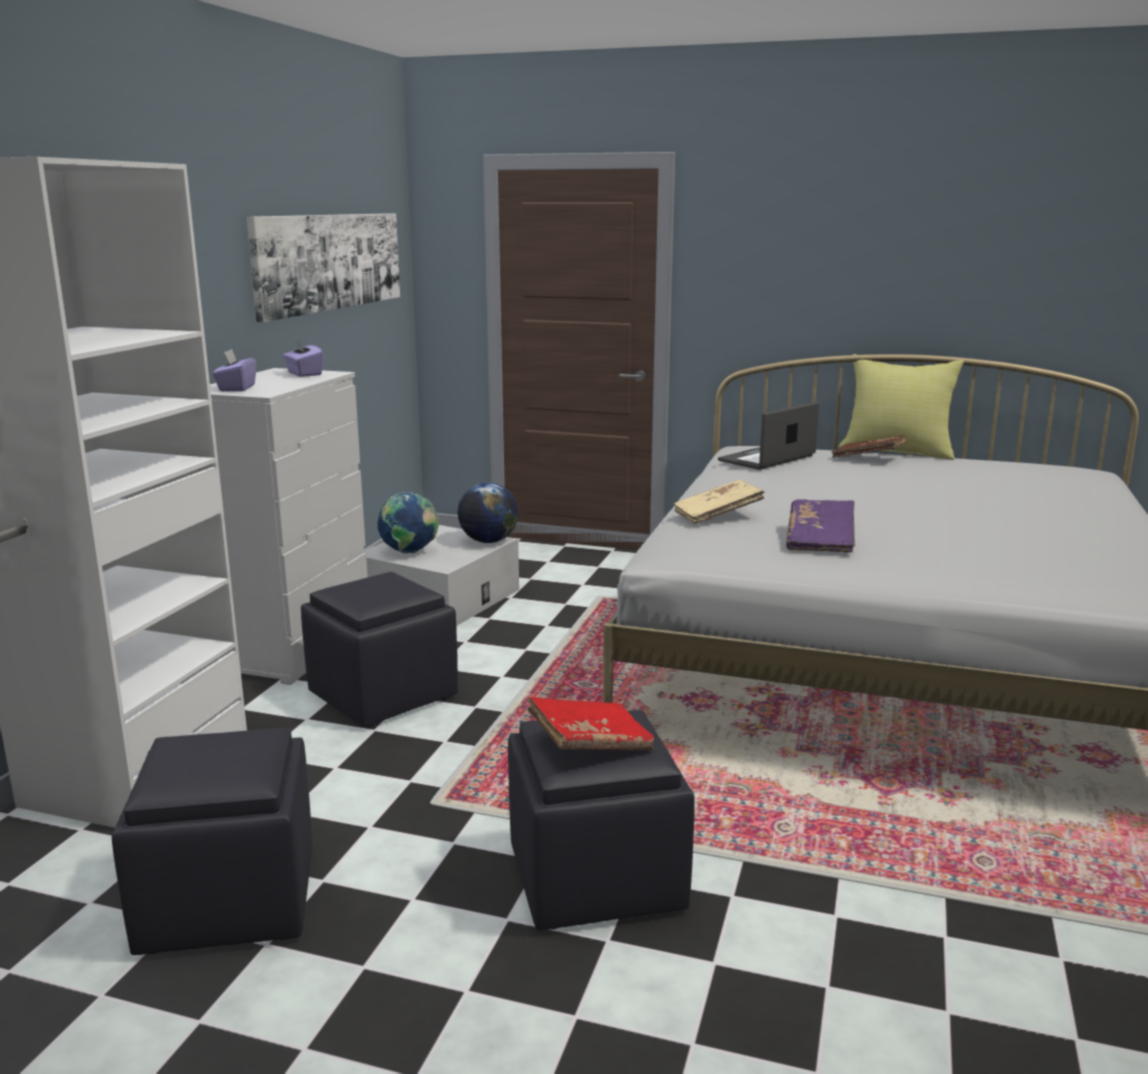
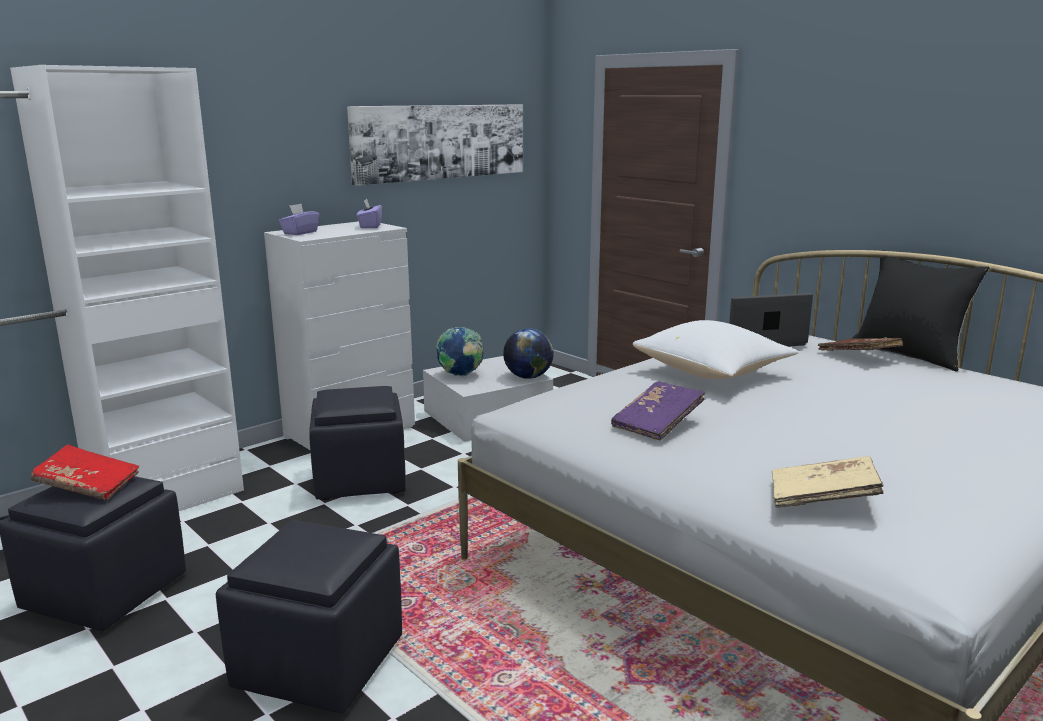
camera: 30 degrees right, 0 degrees up
red book [527,697,654,750] -> red book moved to [31,444,139,500]
beige book [674,480,764,524] -> beige book moved to [772,456,884,508]
yellow pillow [838,354,964,460] -> black pillow [851,250,990,372]
none -> white pillow [633,320,799,379]

